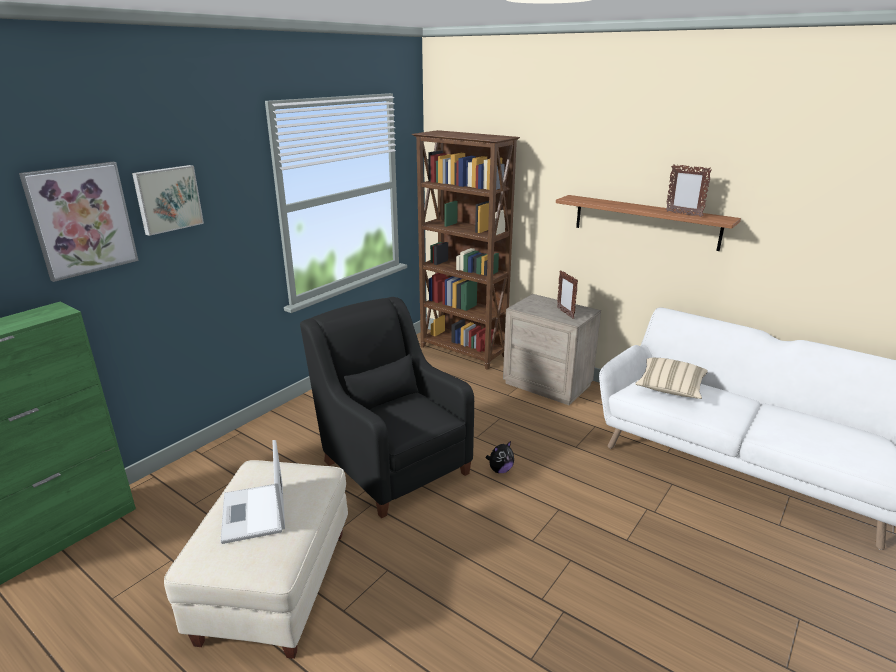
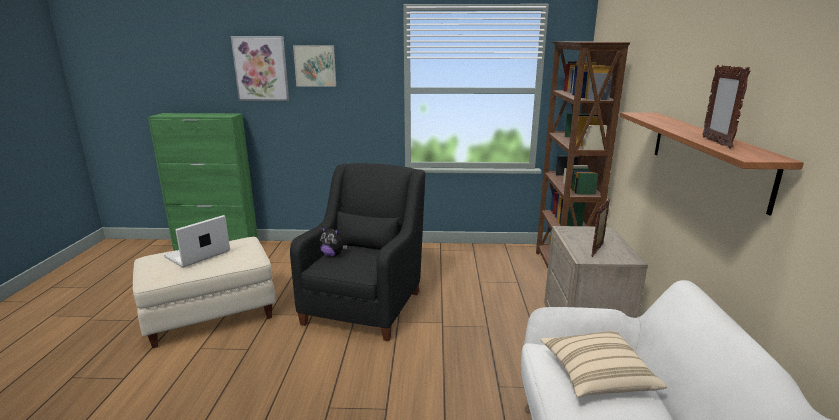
camera: 55 degrees right, 5 degrees down
plush toy [486,441,514,473] -> plush toy moved to [319,227,347,257]

